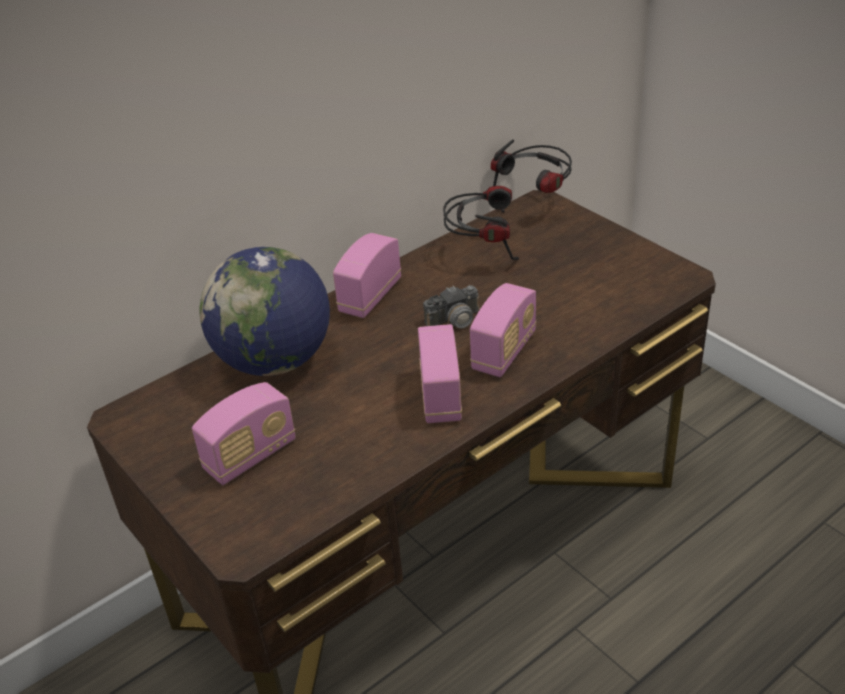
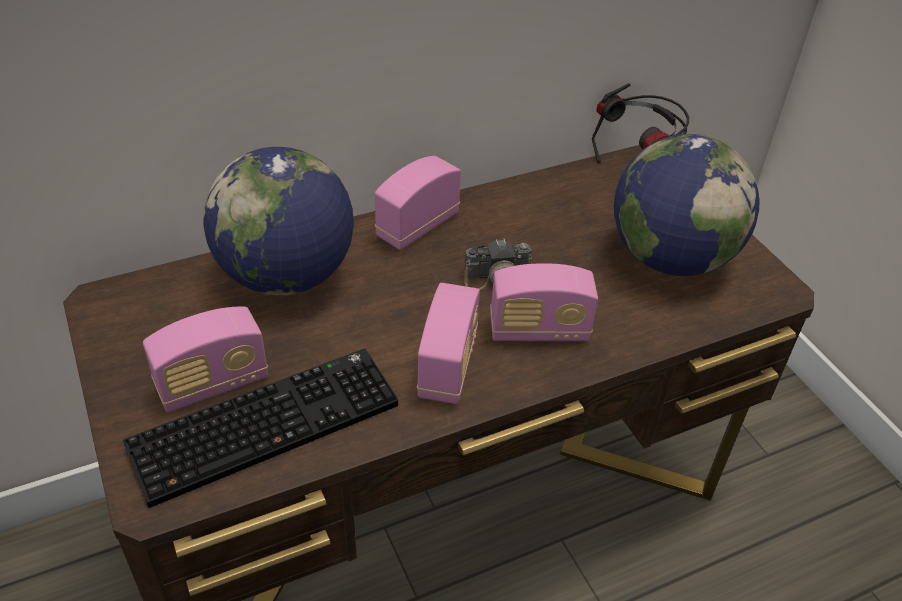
camera: 10 degrees right, 5 degrees up
headphones [443,186,519,260] -> none
radio [470,283,536,377] -> radio turned 45 degrees clockwise [490,263,598,341]
none -> keyboard [123,349,398,508]
none -> globe [614,134,760,276]

